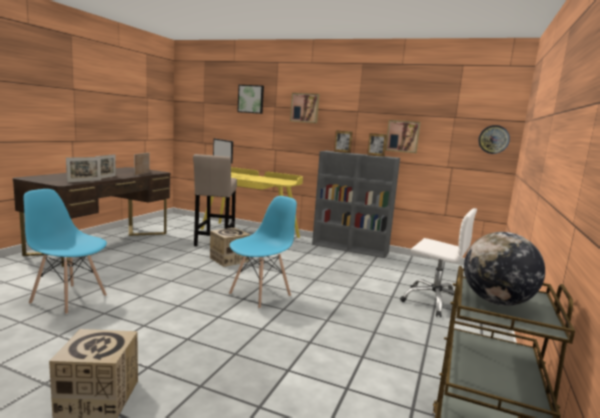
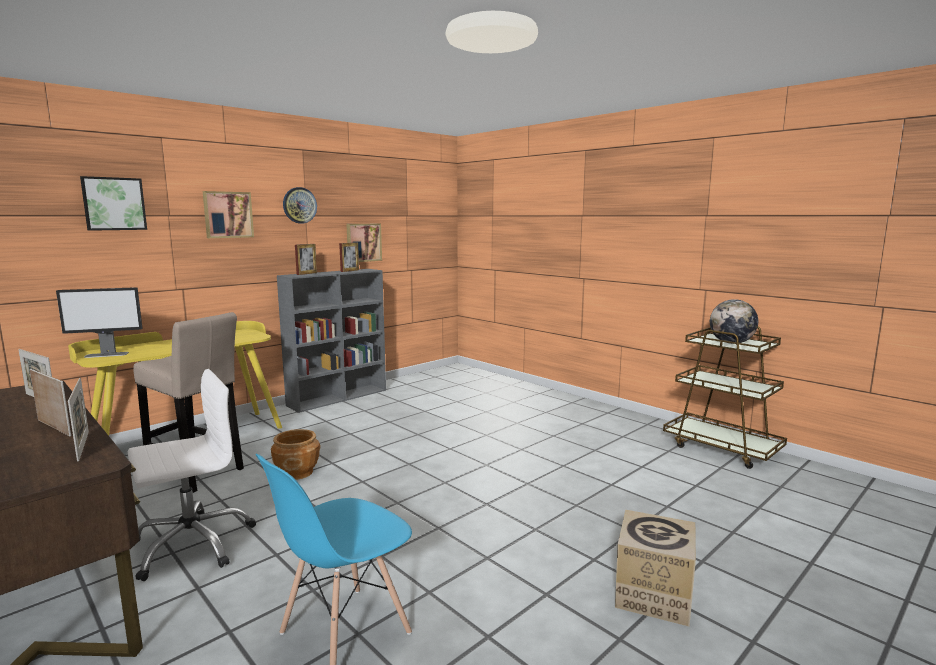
camera: 65 degrees left, 0 degrees up
cardboard box [210,228,250,267] -> brown planter [271,429,321,480]
blue chair [229,196,297,309] -> none
white office chair [400,208,477,317] -> white office chair moved to [128,369,256,581]
wall clock [478,125,510,154] -> wall clock moved to [283,187,317,223]

